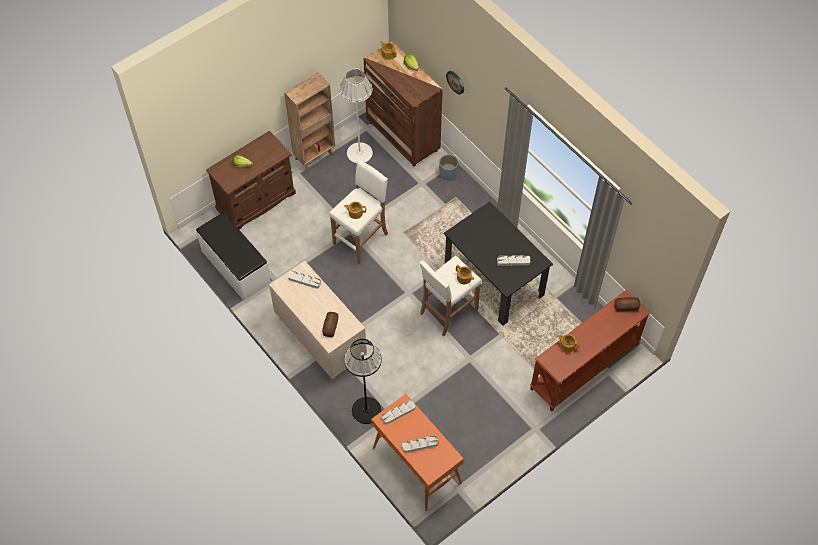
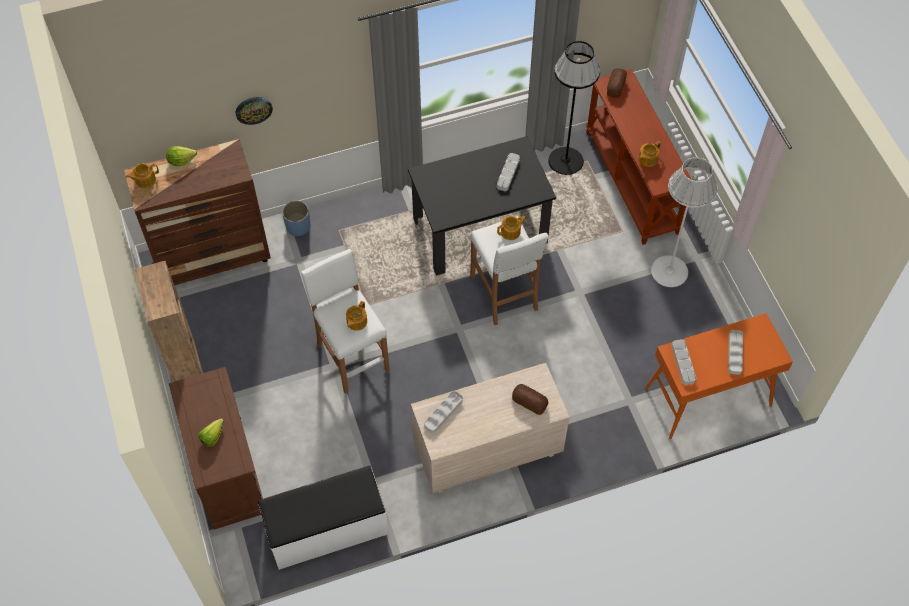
camera: 70 degrees left, 0 degrees up
white floor lamp [340,68,373,163] -> white floor lamp moved to [651,157,717,287]
black floor lamp [344,339,382,424] -> black floor lamp moved to [548,41,600,175]

